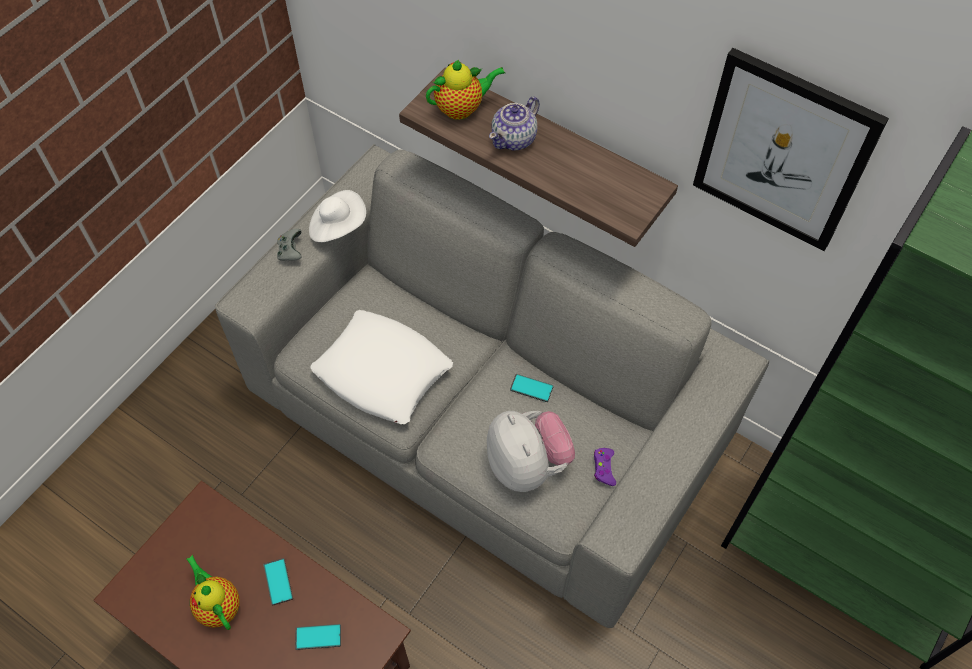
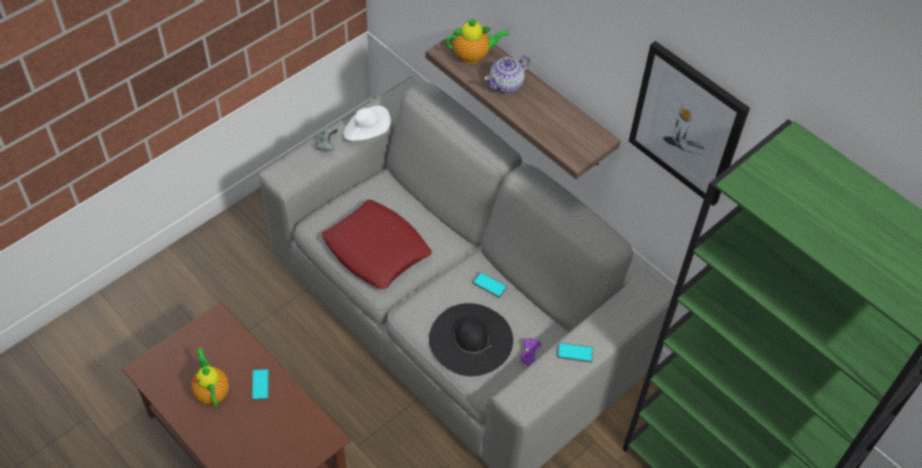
camera: 10 degrees right, 5 degrees down
phone [295,624,341,650] -> phone moved to [557,343,593,362]
white pillow [310,310,453,424] -> red pillow [322,200,432,289]
plush toy [487,411,575,492] -> black hat [429,303,513,376]

